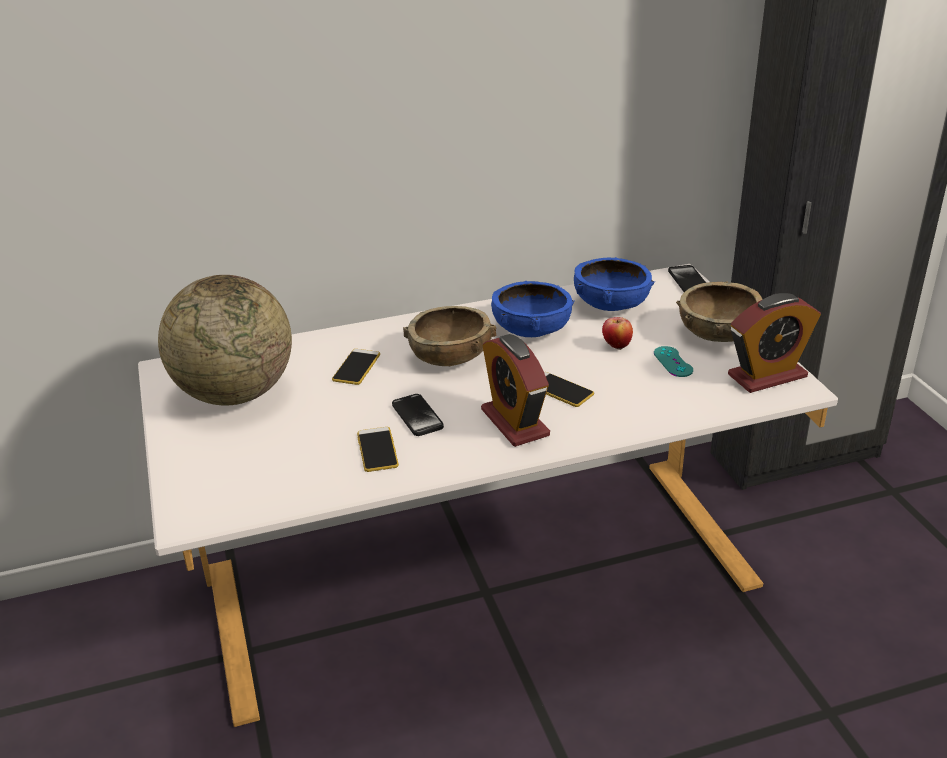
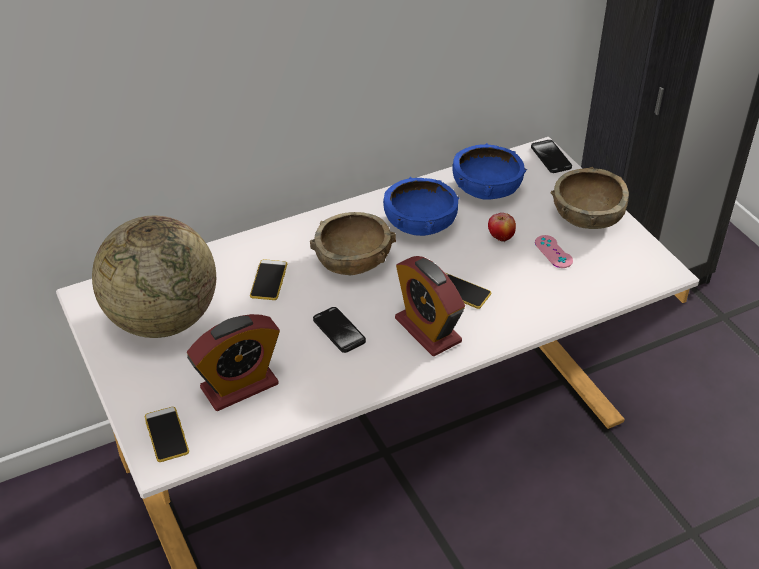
camera: 10 degrees left, 10 degrees up
phone [357,427,399,472] -> phone moved to [145,407,189,462]
turquoise game controller [654,346,693,377] -> pink game controller [535,235,573,268]
alarm clock [728,293,821,393] -> alarm clock moved to [187,314,280,411]

